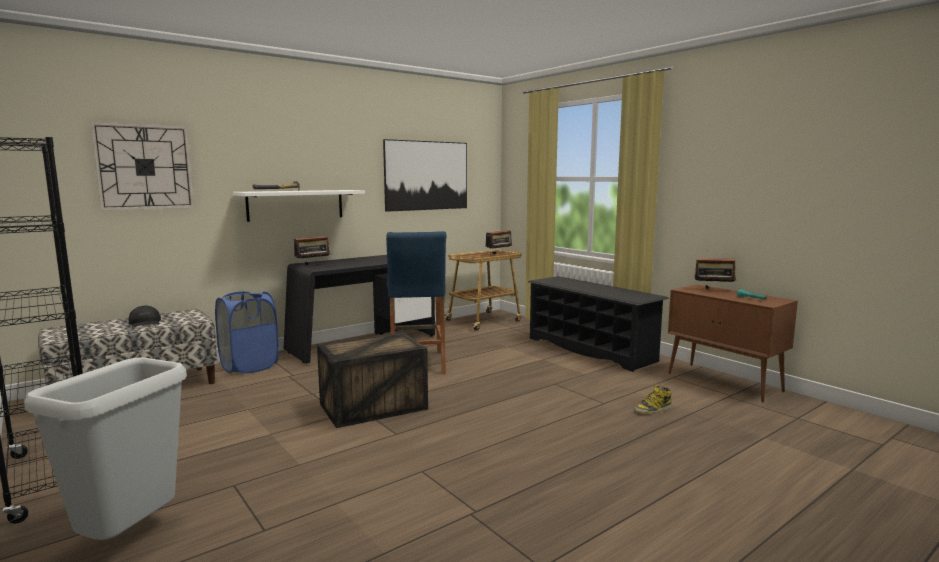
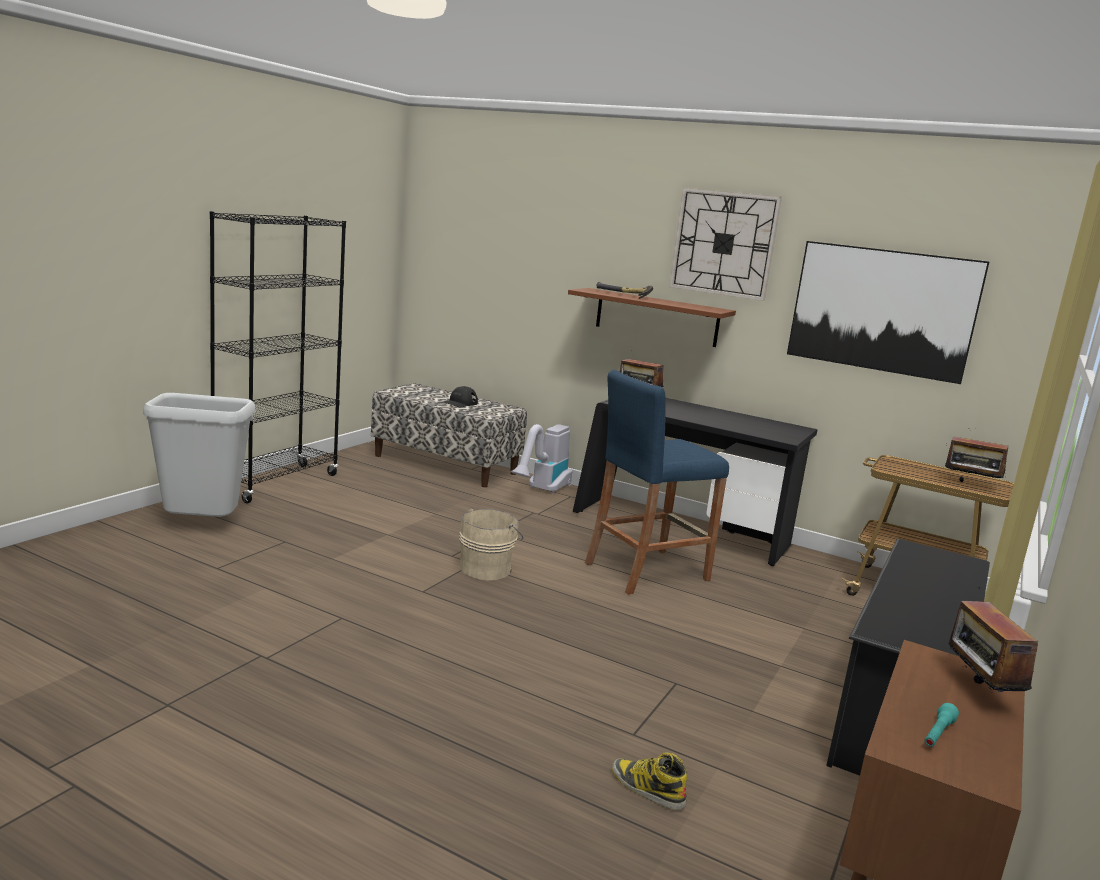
camera: 65 degrees right, 5 degrees up
wall clock [90,122,194,211] -> wall clock moved to [669,188,782,301]
blue laundry basket [215,291,279,374] -> vacuum cleaner [511,424,572,493]
white shelf [233,190,365,222] -> brown shelf [568,288,736,347]
crate [317,332,428,428] -> beige bucket [459,508,523,580]

